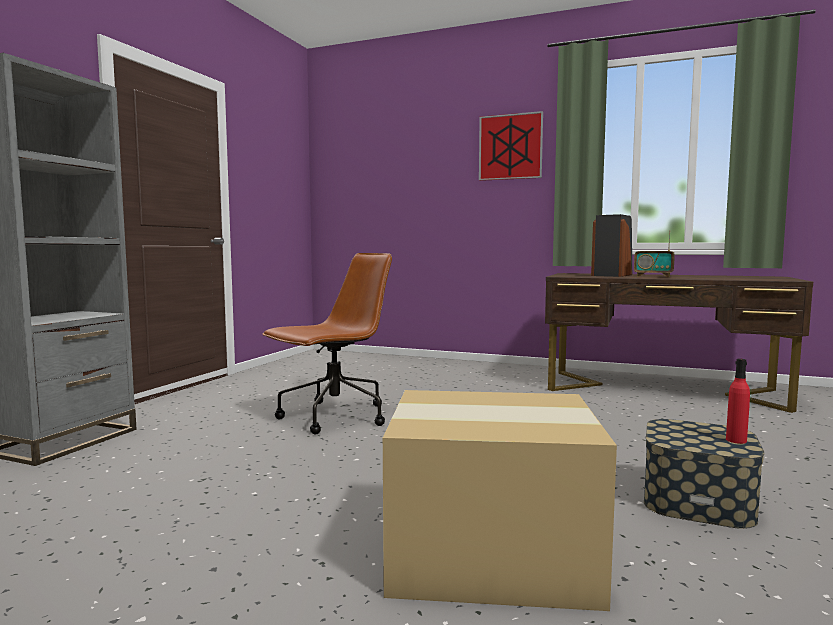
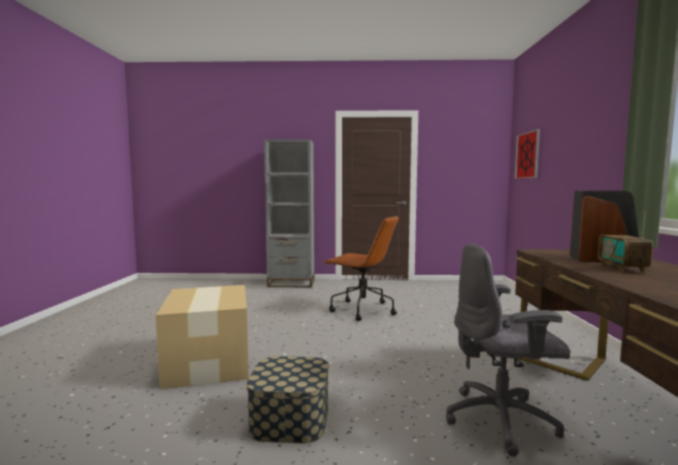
camera: 70 degrees right, 0 degrees up
picture [479,111,543,181] -> picture moved to [515,129,540,179]
red bottle [726,359,750,444] -> none
none -> grey office chair [446,243,570,457]

